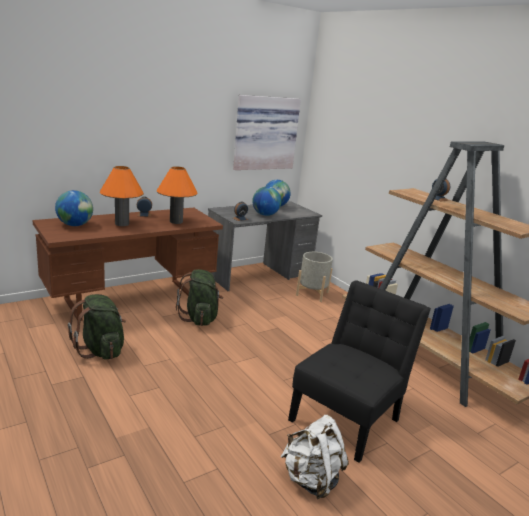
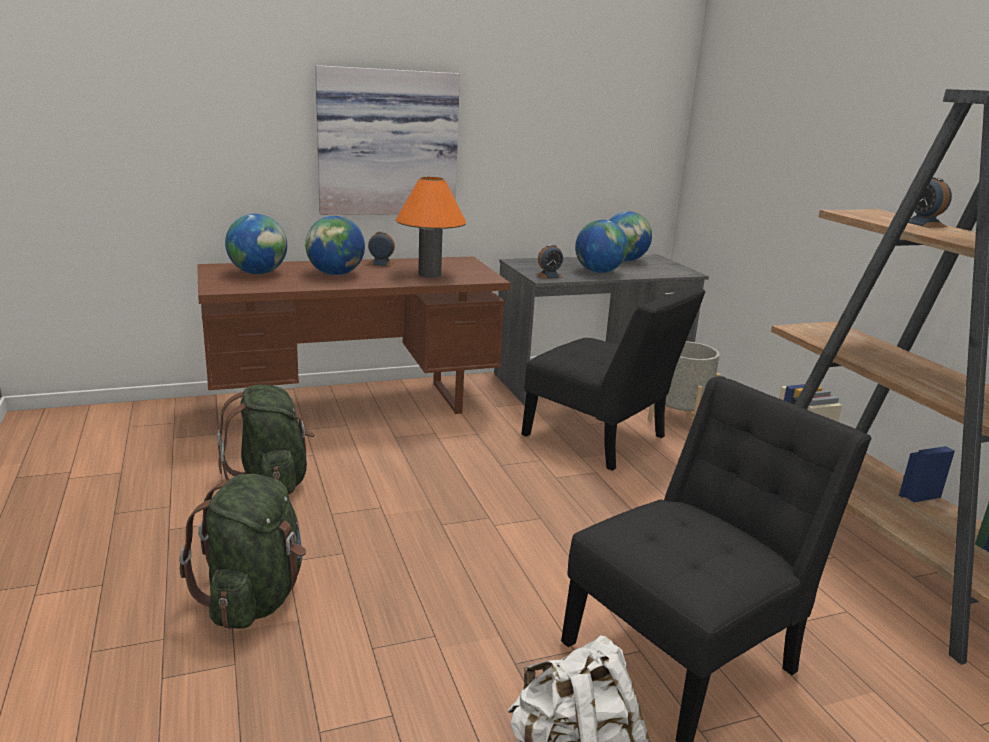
camera: 15 degrees right, 0 degrees up
orange table lamp [100,166,144,226] -> globe [305,216,365,275]
green backpack [176,269,224,326] -> green backpack moved to [179,474,306,629]
picture [233,95,301,170] -> picture moved to [315,65,460,215]
none -> black chair [521,286,705,471]

